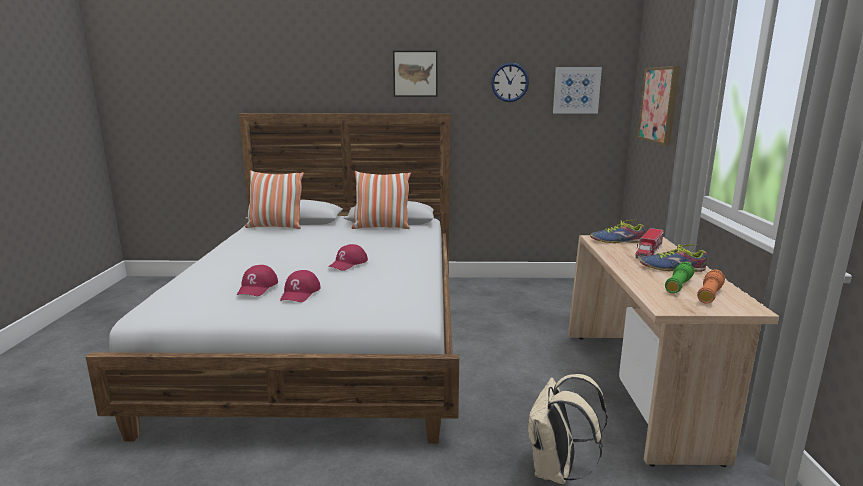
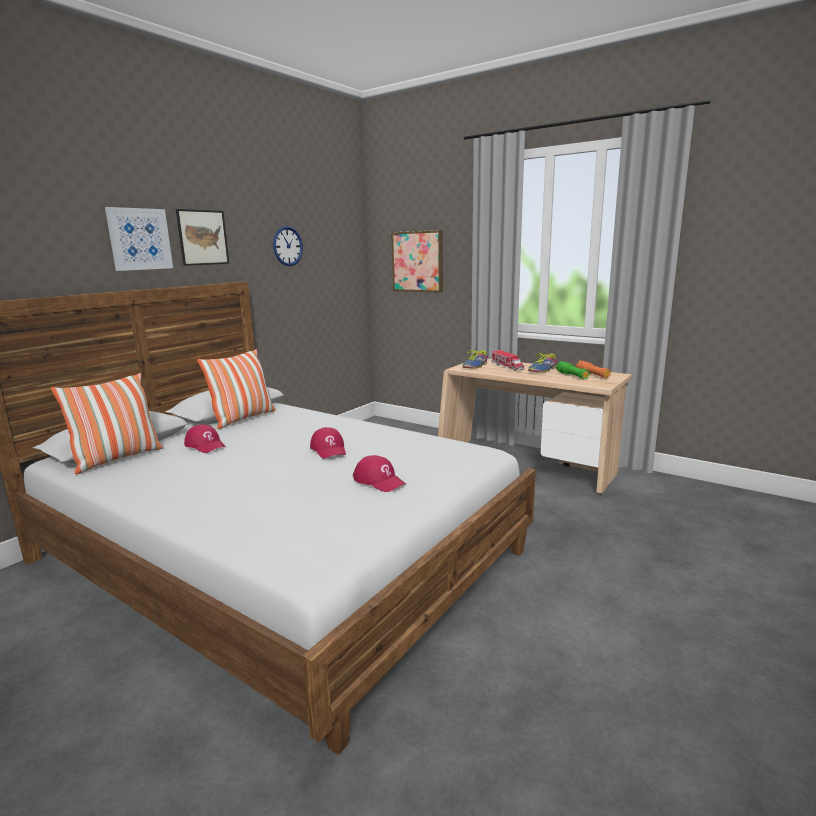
camera: 55 degrees left, 0 degrees up
red cap [237,265,278,296] -> red cap moved to [184,425,226,453]
beige backpack [527,374,608,484] -> none
picture [553,67,602,114] -> picture moved to [105,207,173,271]

